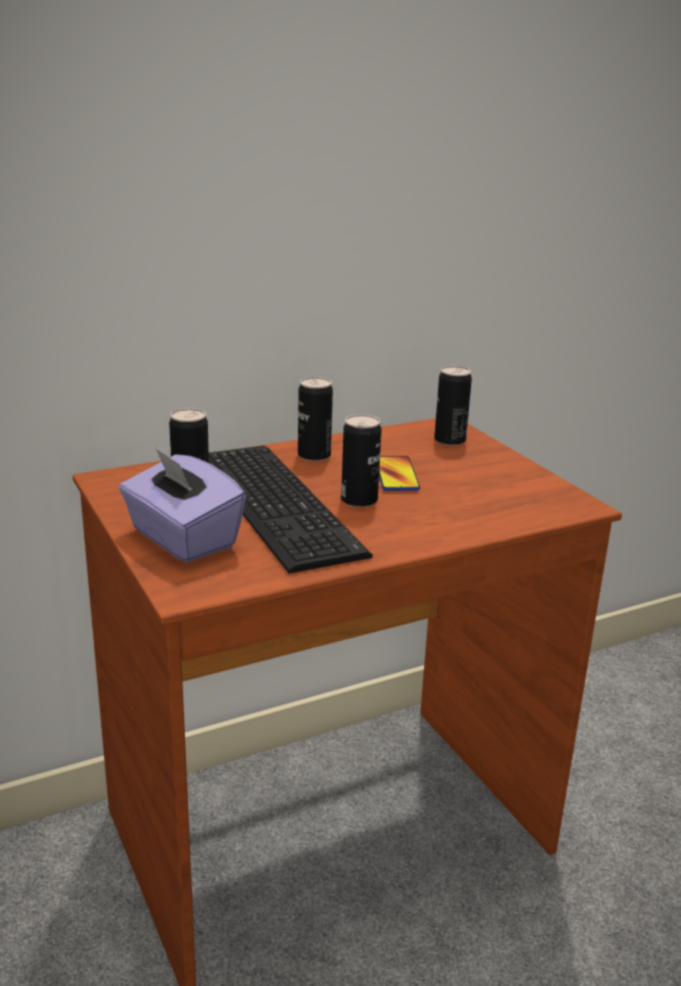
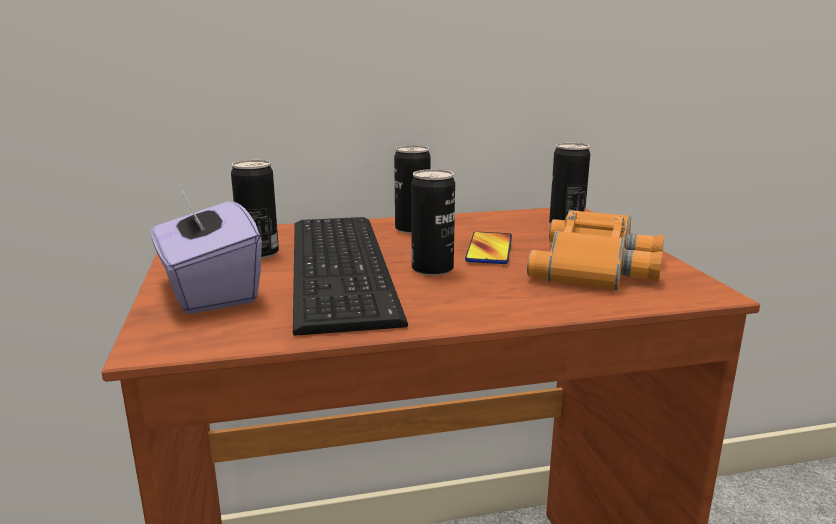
camera: 15 degrees right, 5 degrees down
none -> orange binoculars [527,210,664,290]

